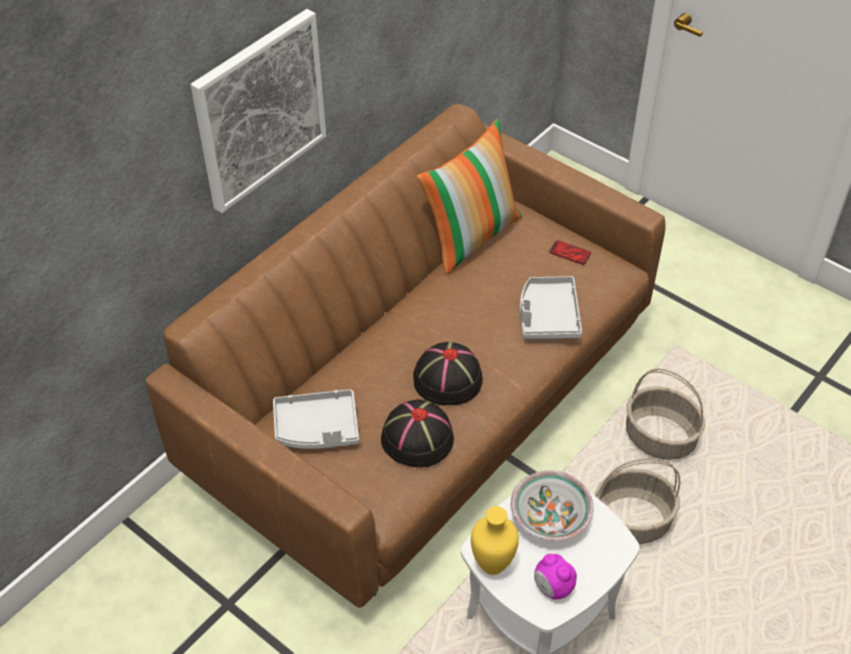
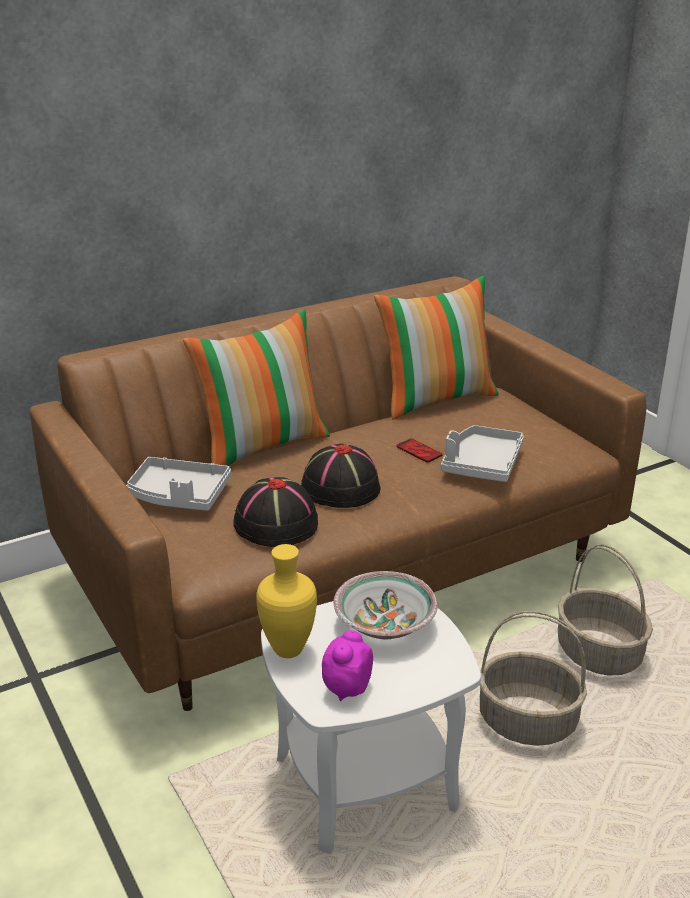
camera: 20 degrees right, 20 degrees down
picture [190,9,326,213] -> none
alarm clock [534,554,577,600] -> alarm clock turned 45 degrees clockwise [322,630,373,701]
phone [549,240,591,265] -> phone moved to [396,438,443,462]
none -> pillow [183,309,330,466]

